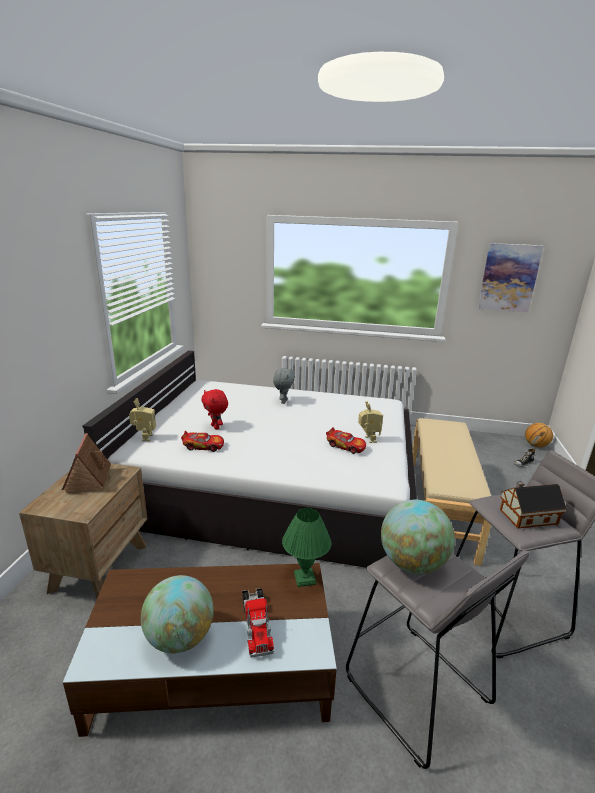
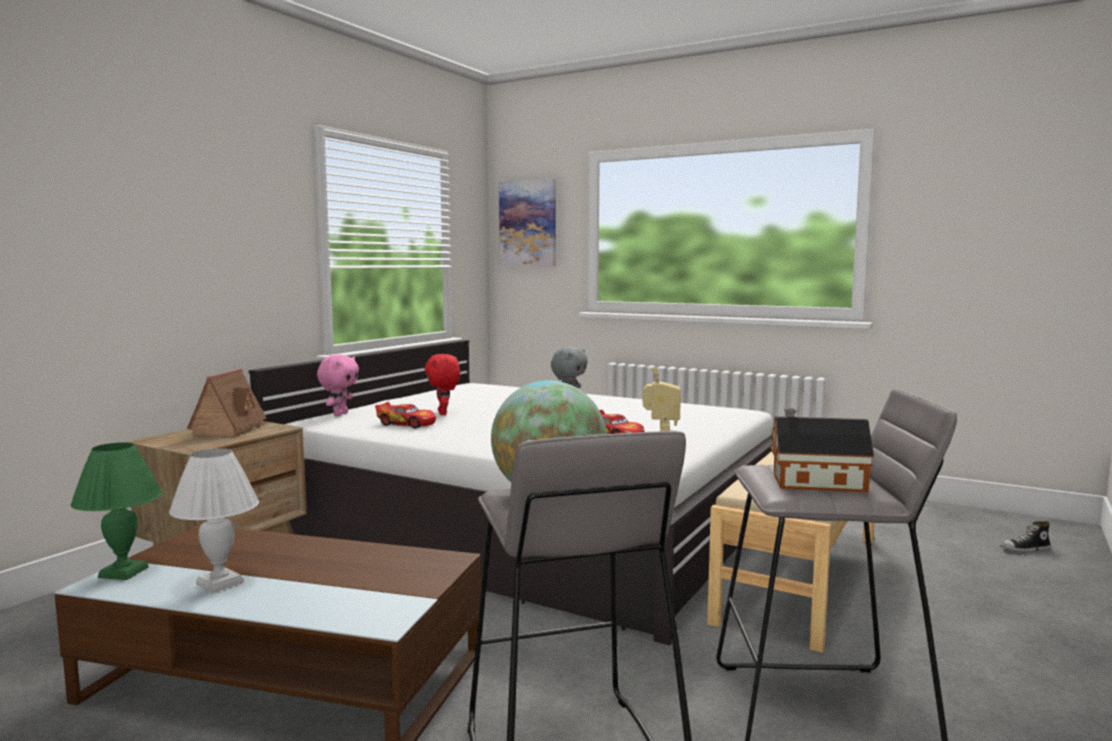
camera: 20 degrees right, 15 degrees down
toy robot [129,398,156,441] -> pink plush toy [317,354,359,416]
globe [141,575,214,654] -> white table lamp [169,448,259,593]
toy truck [242,588,274,658] -> none
green table lamp [282,508,331,587] -> green table lamp moved to [70,442,162,580]
picture [478,243,544,312] -> picture moved to [499,179,556,266]
basketball [525,423,553,447] -> none

